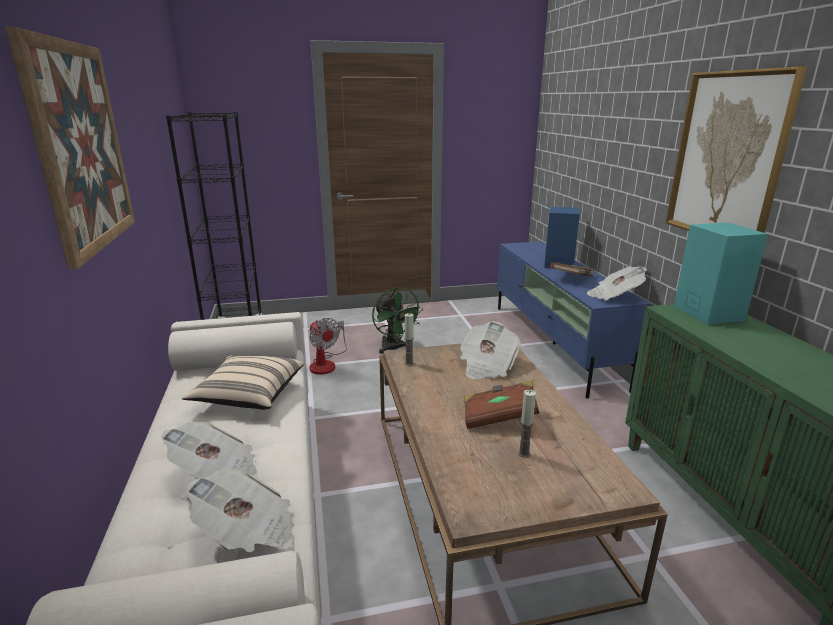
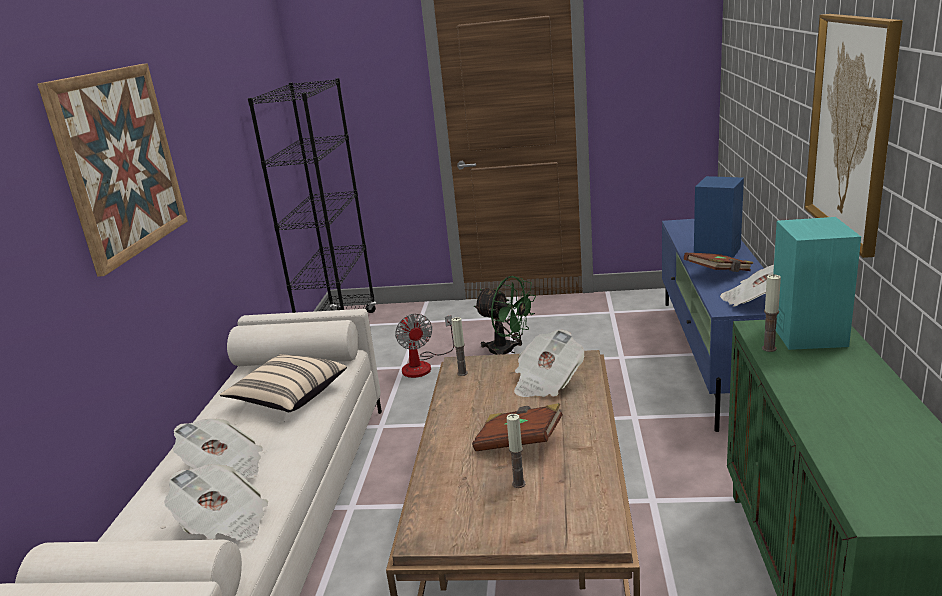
camera: 20 degrees right, 0 degrees up
green fan [372,287,424,354] -> green fan turned 45 degrees counterclockwise [474,276,536,355]
none -> candle [762,274,781,352]

